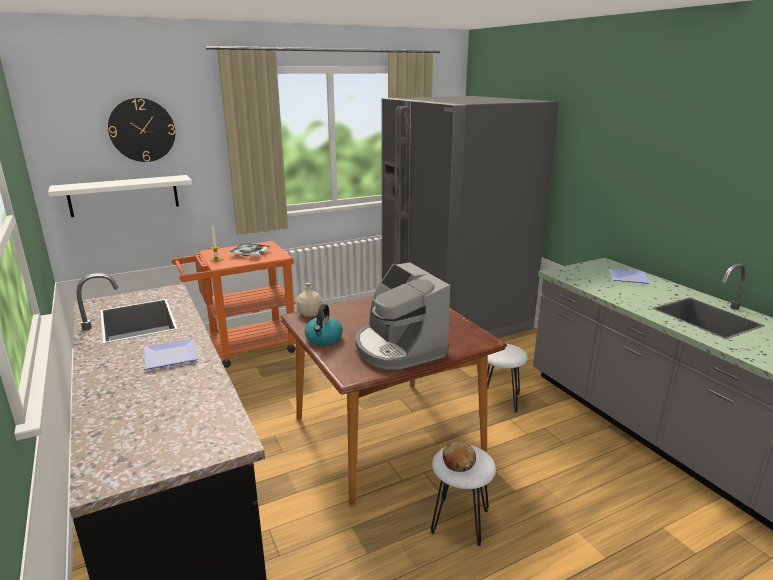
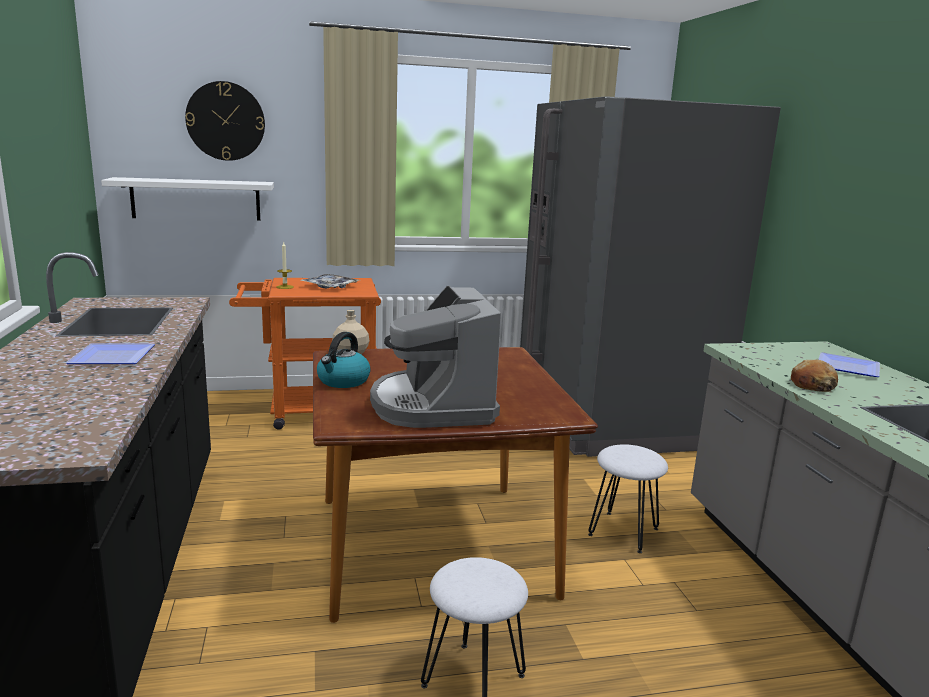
camera: 15 degrees right, 5 degrees down
bread [443,441,476,472] -> bread moved to [791,359,838,392]

